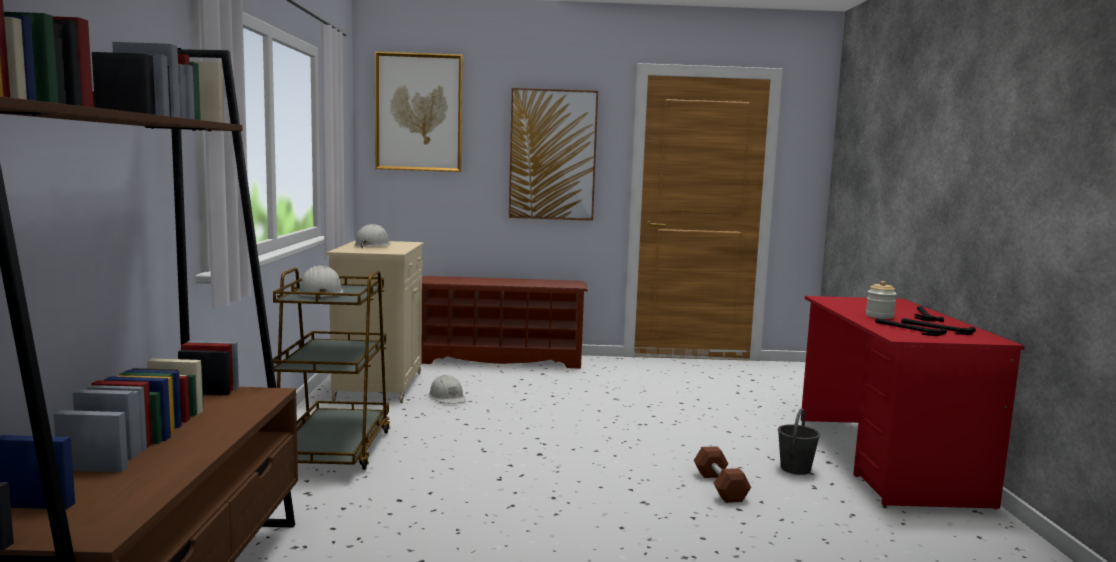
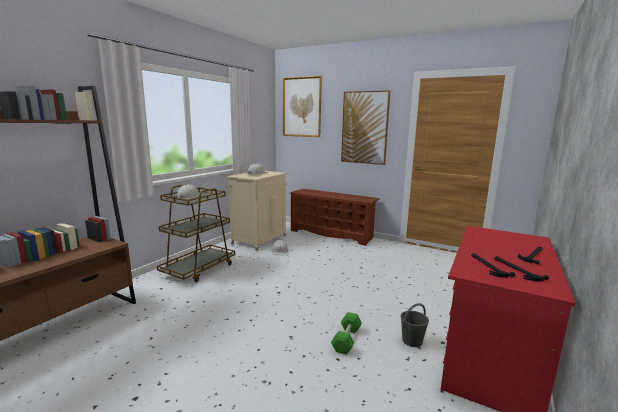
camera: 30 degrees right, 5 degrees up
brown dumbbell [694,446,751,503] -> green dumbbell [331,312,362,355]
jar [866,281,897,319] -> none

